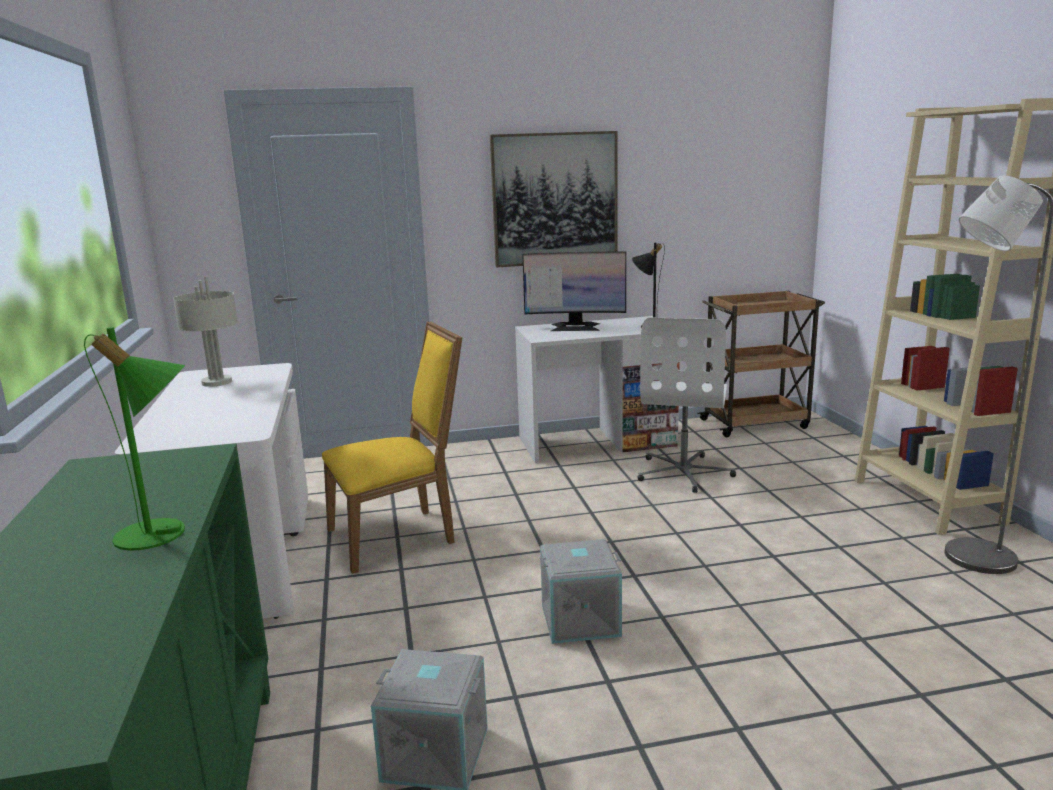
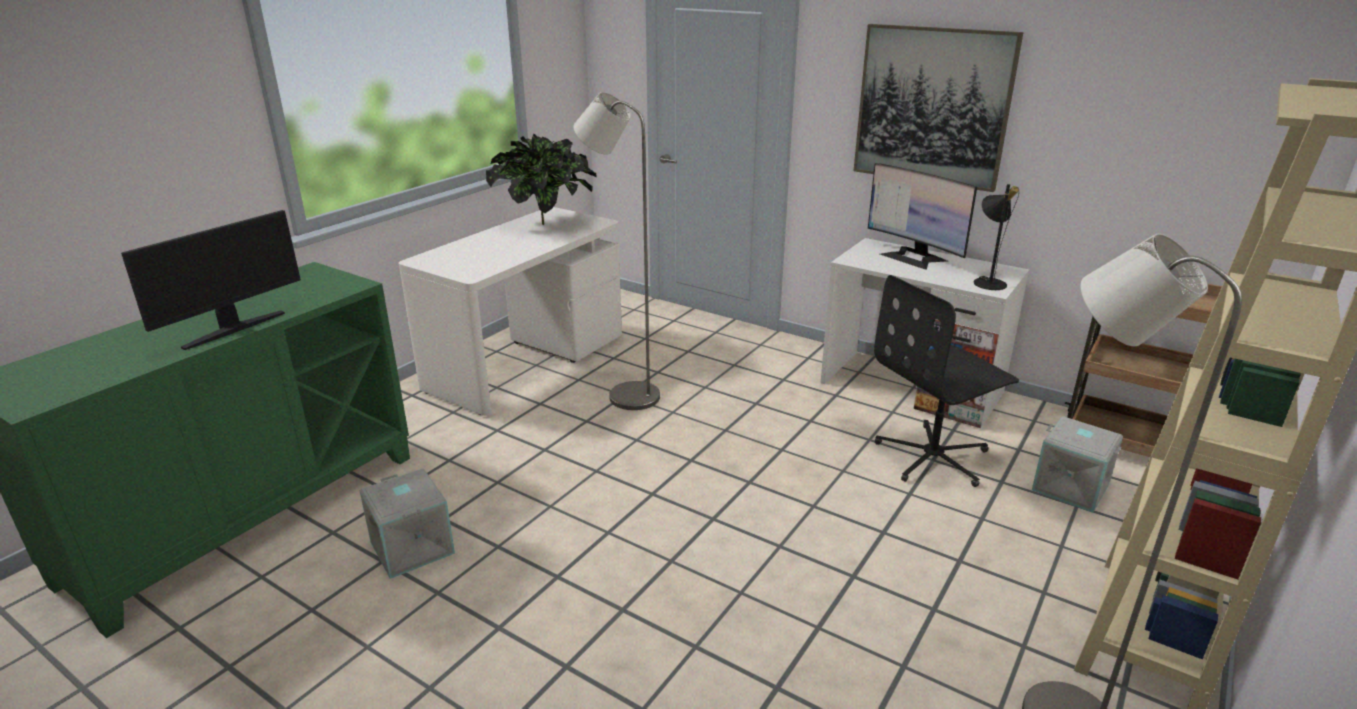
camera: 45 degrees right, 10 degrees up
green table lamp [84,327,185,551] -> monitor [121,210,301,350]
grey table lamp [173,276,238,387] -> potted plant [486,134,597,225]
yellow chair [322,321,462,574] -> grey floor lamp [573,92,660,410]
grey storage box [540,539,622,644] -> grey storage box moved to [1032,416,1123,513]
white office chair [637,317,736,493] -> black office chair [874,275,1019,487]

